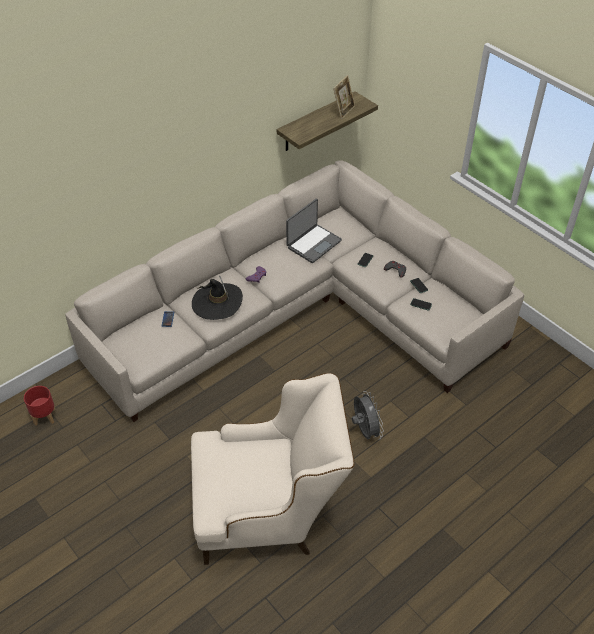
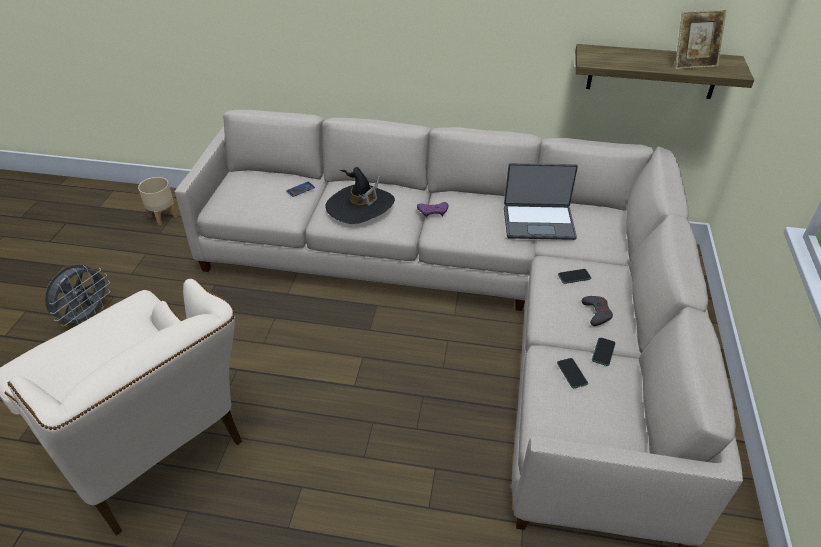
camera: 50 degrees right, 5 degrees down
red planter [24,386,56,425] -> beige planter [138,177,178,226]
grey fan [352,391,384,439] -> grey fan moved to [45,265,110,326]

